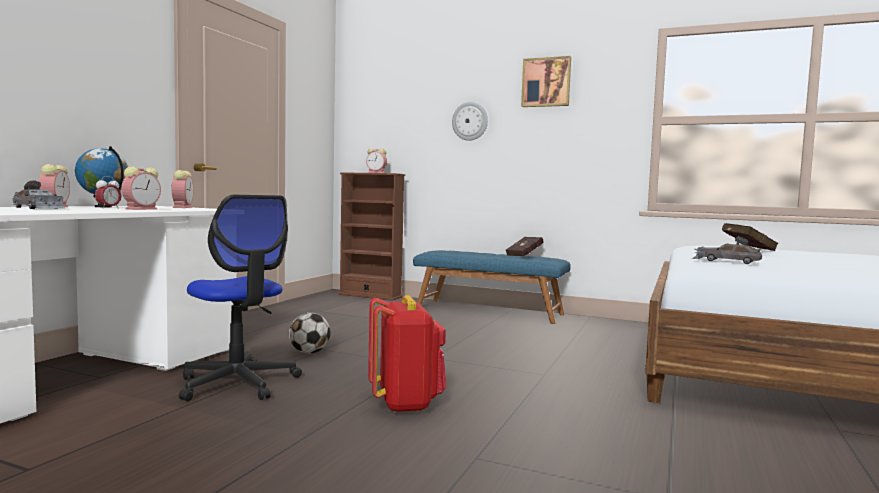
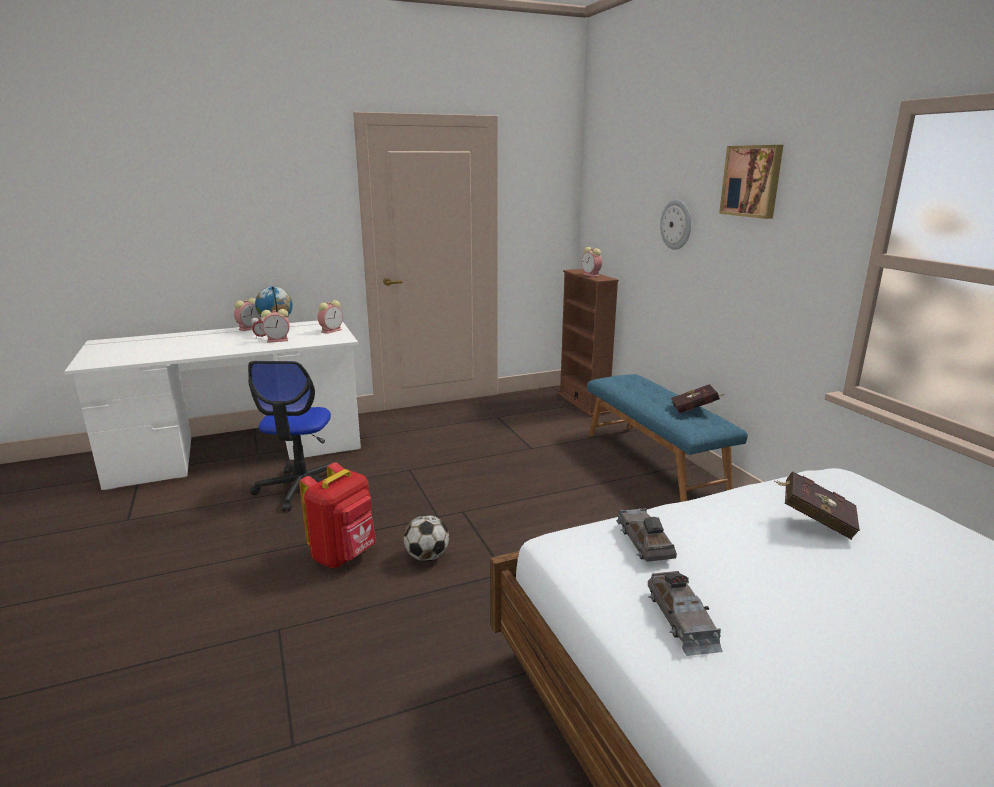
camera: 45 degrees right, 15 degrees up
grey toy car [13,181,65,209] -> grey toy car moved to [648,571,723,656]
football [289,312,331,353] -> football moved to [404,515,449,561]

